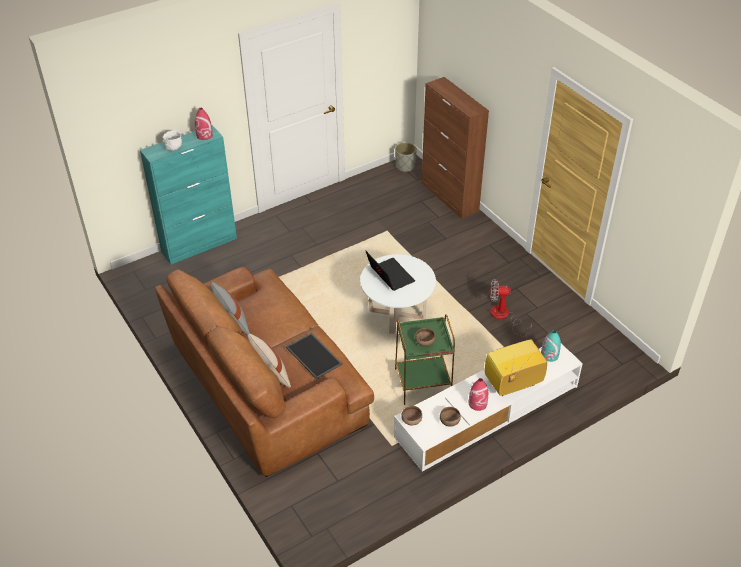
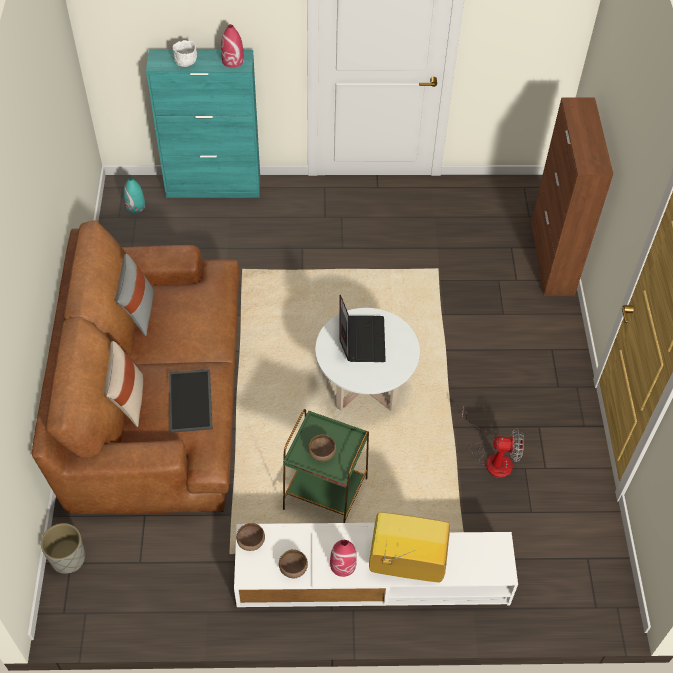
camera: 30 degrees right, 10 degrees up
grey planter [395,143,417,172] -> grey planter moved to [41,523,85,574]
fan [490,279,532,337] -> fan turned 150 degrees clockwise [462,406,524,478]
turquoise vase [541,330,561,362] -> turquoise vase moved to [123,177,145,213]

